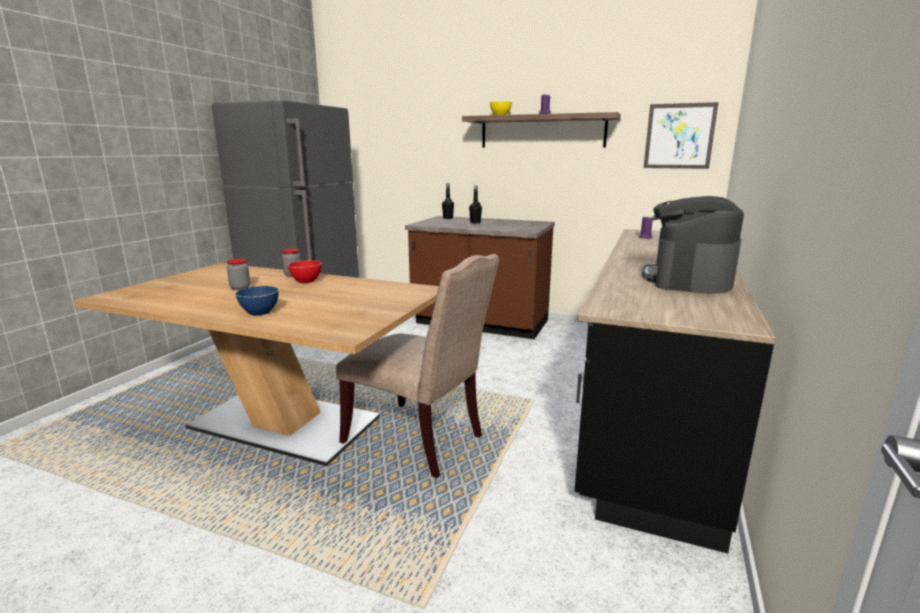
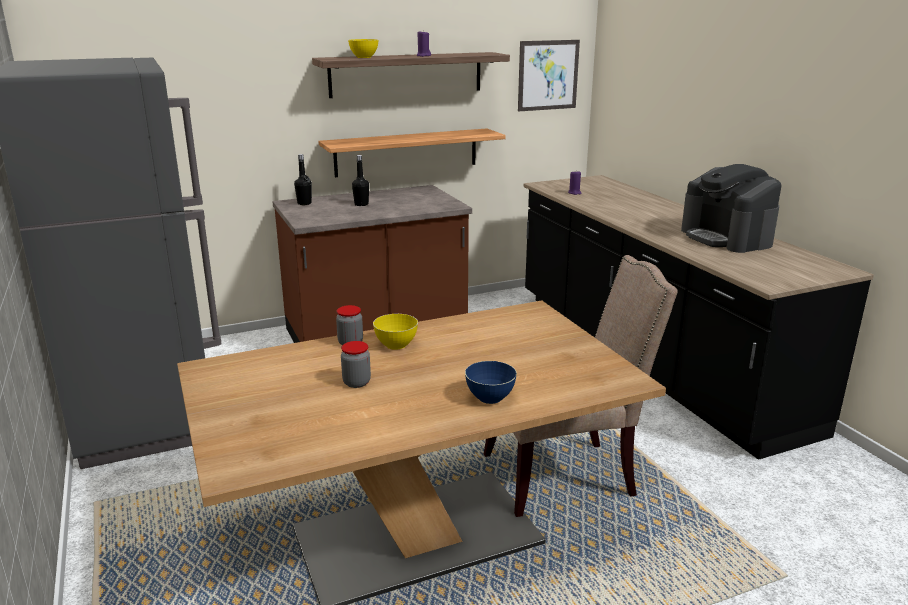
camera: 45 degrees left, 5 degrees up
red bowl [288,260,322,283] -> yellow bowl [373,314,418,350]
none -> shelf [319,128,506,177]

